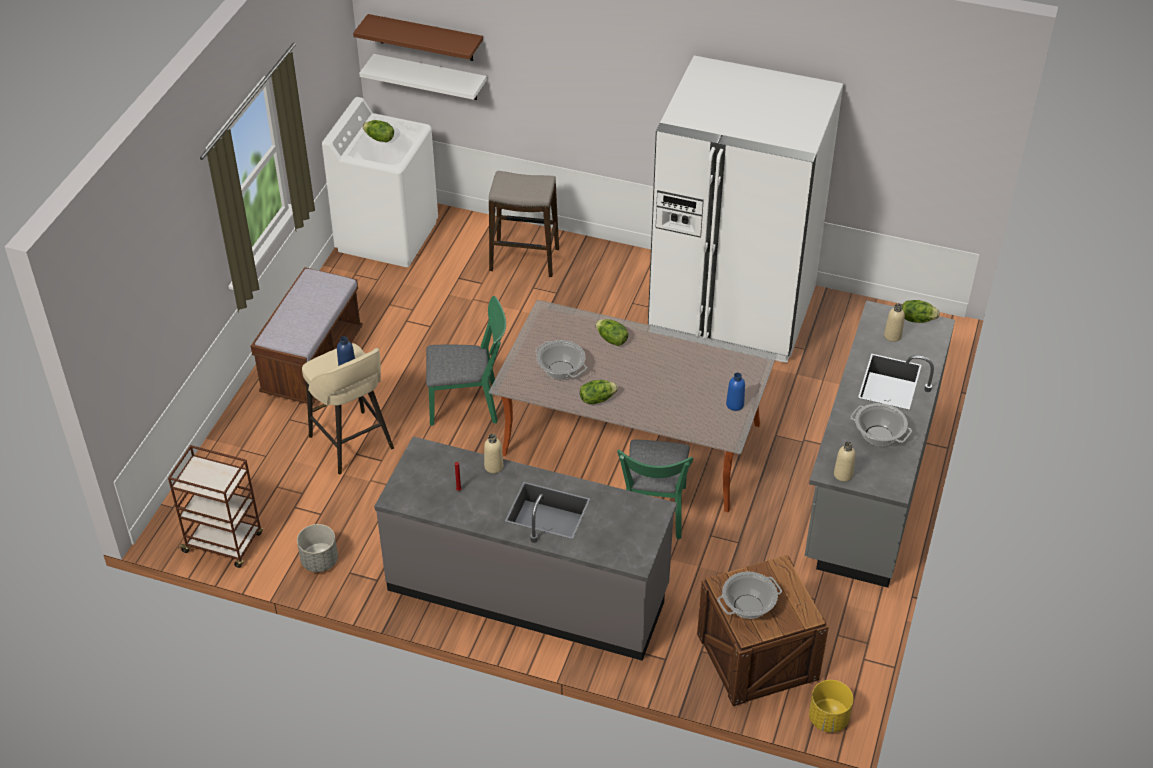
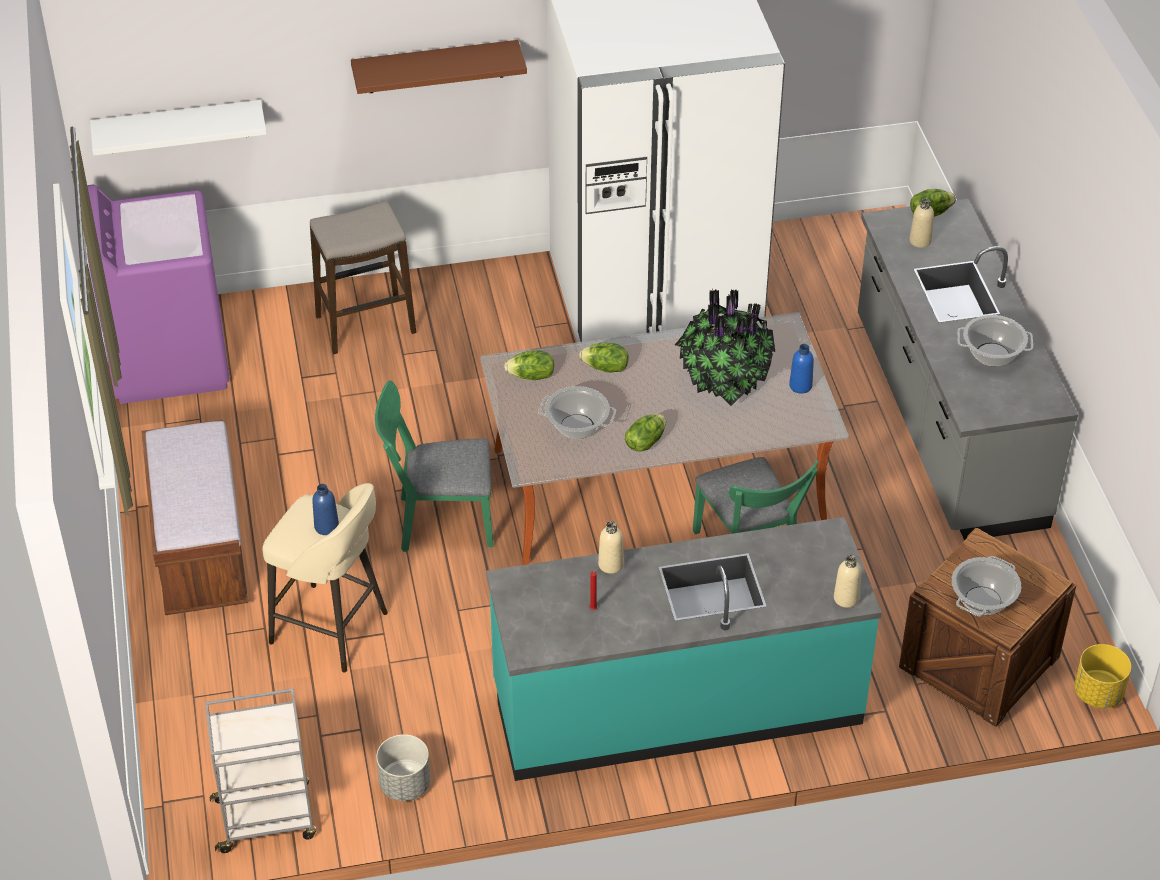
camera: 30 degrees left, 0 degrees up
brown cart [168,445,263,568] -> grey cart [205,688,316,853]
white washing machine [322,97,438,267] -> purple washing machine [87,185,230,404]
brown shelf [353,14,483,61] -> brown shelf moved to [351,40,527,94]
lettuce [362,120,394,142] -> lettuce moved to [504,350,554,380]
grey counter [374,436,677,661] -> turquoise counter [486,517,882,781]
green chair [426,296,506,425] -> green chair turned 150 degrees counterclockwise [375,380,493,552]
beige bottle [834,442,856,482] -> beige bottle moved to [834,555,861,608]
none -> potted plant [675,288,775,406]

